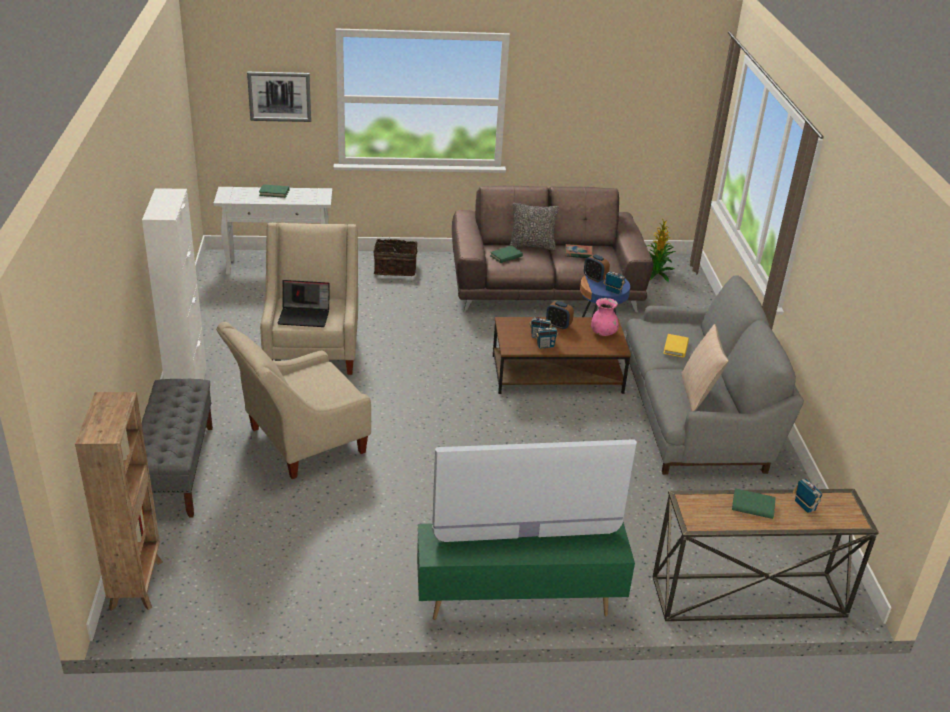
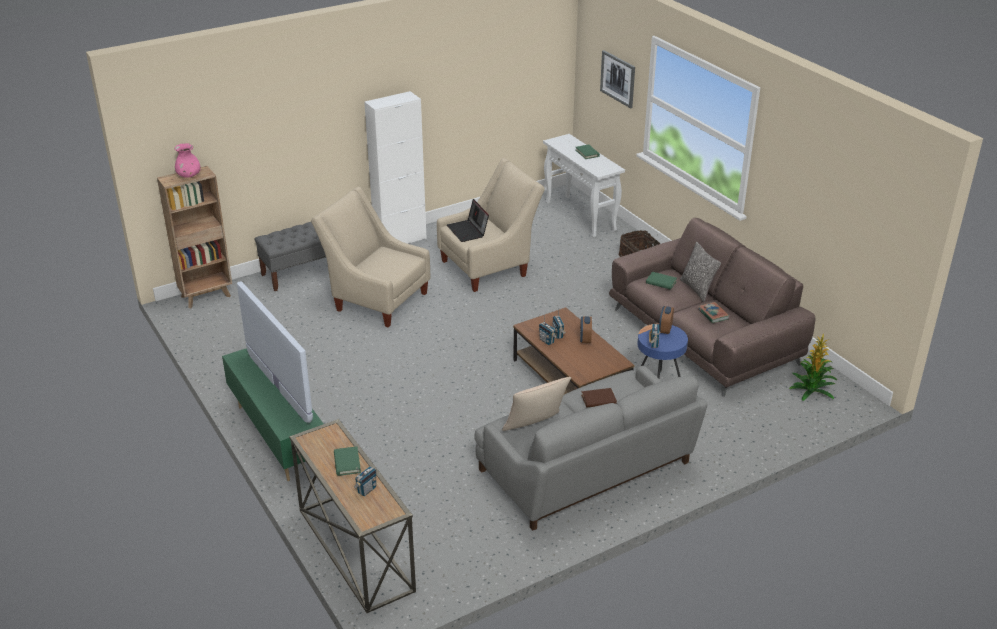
camera: 65 degrees right, 0 degrees up
pink vase [591,298,619,336] -> pink vase moved to [174,143,201,178]
yellow book [663,334,689,358] -> brown book [581,388,617,408]

